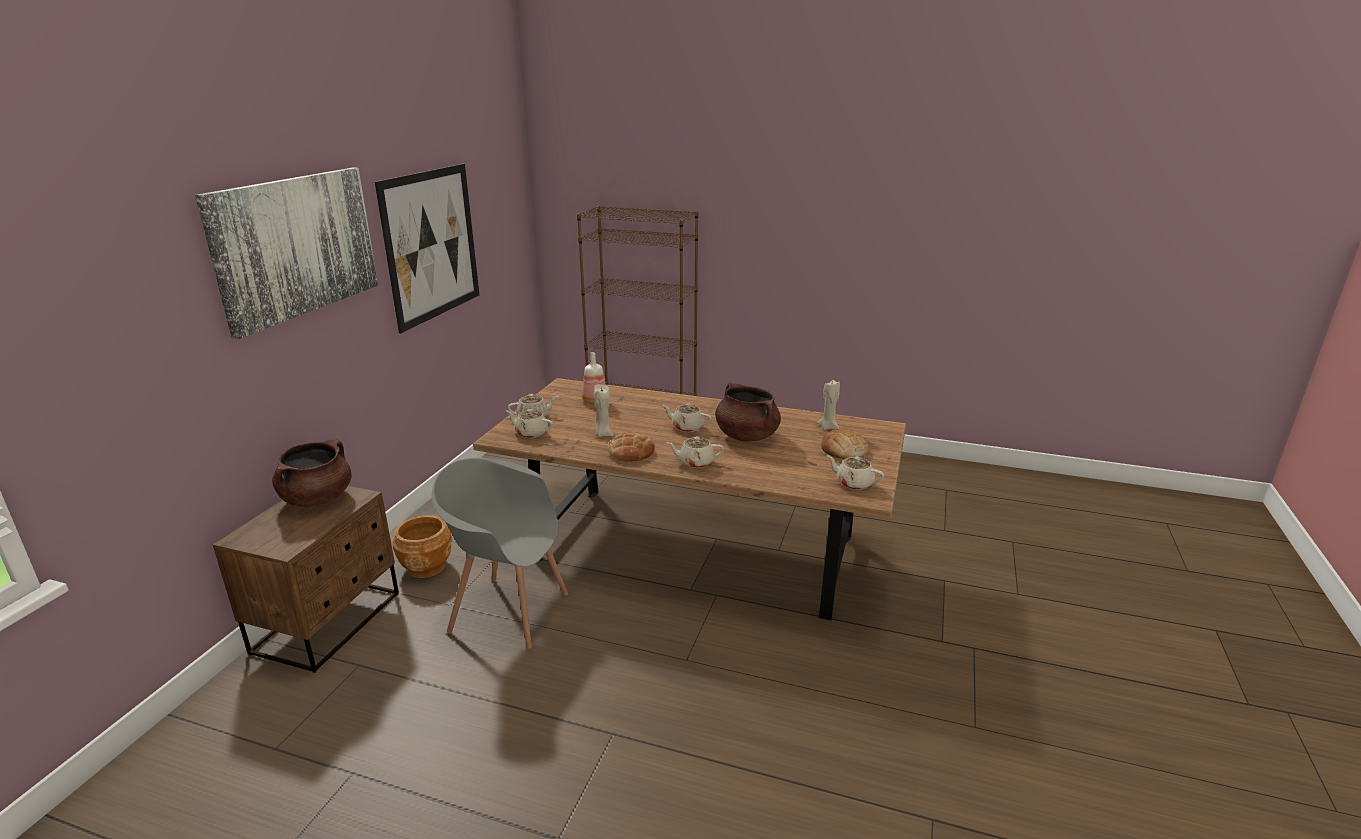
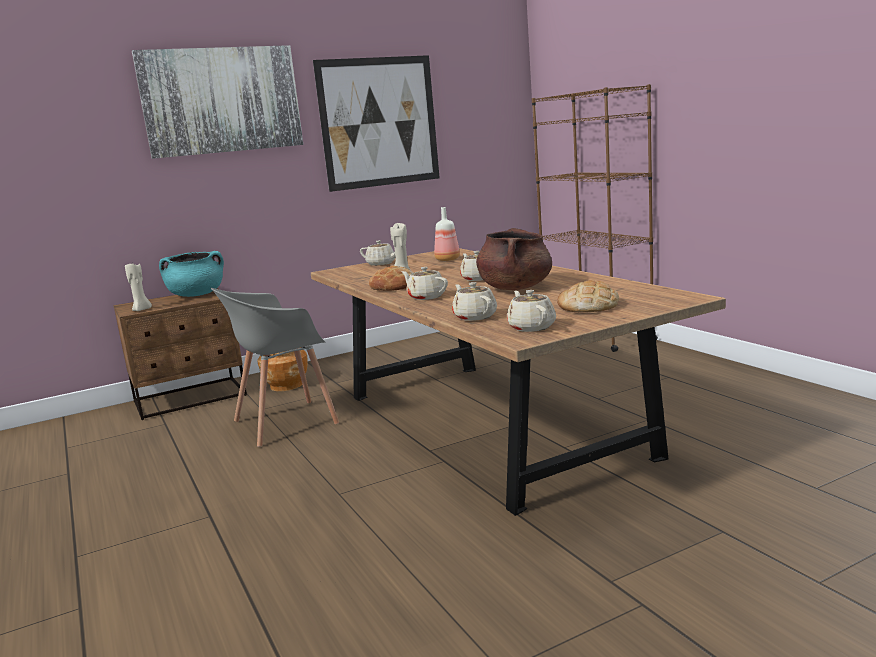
camera: 45 degrees right, 10 degrees down
brown cooking pot [272,439,352,507] -> turquoise cooking pot [159,251,224,297]
grey chair [432,458,568,649] -> grey chair turned 90 degrees counterclockwise [210,288,339,447]
beige teapot [506,409,553,438] -> beige teapot moved to [452,282,497,321]
beige candle [817,380,840,430] -> beige candle moved to [125,264,152,311]

